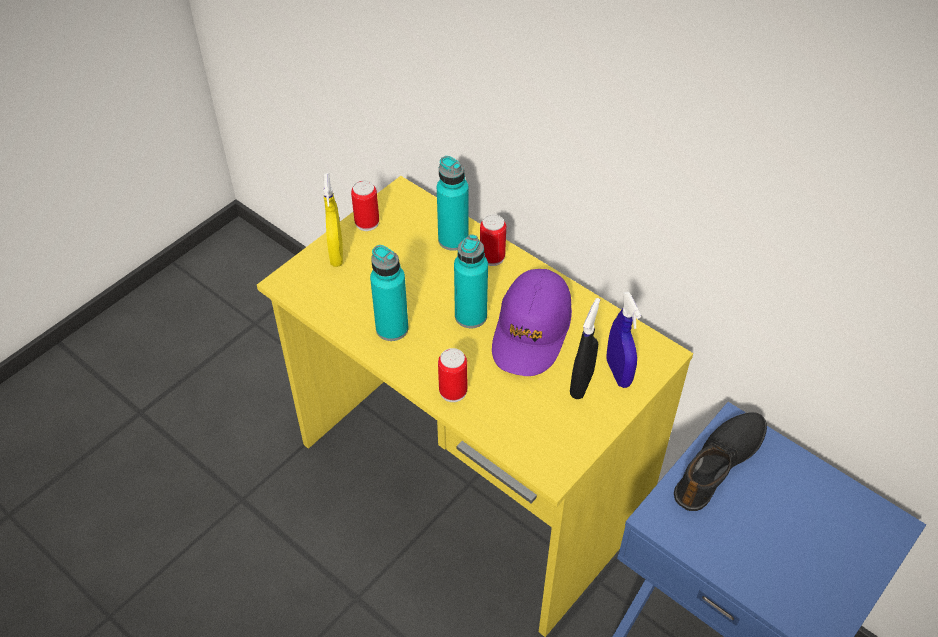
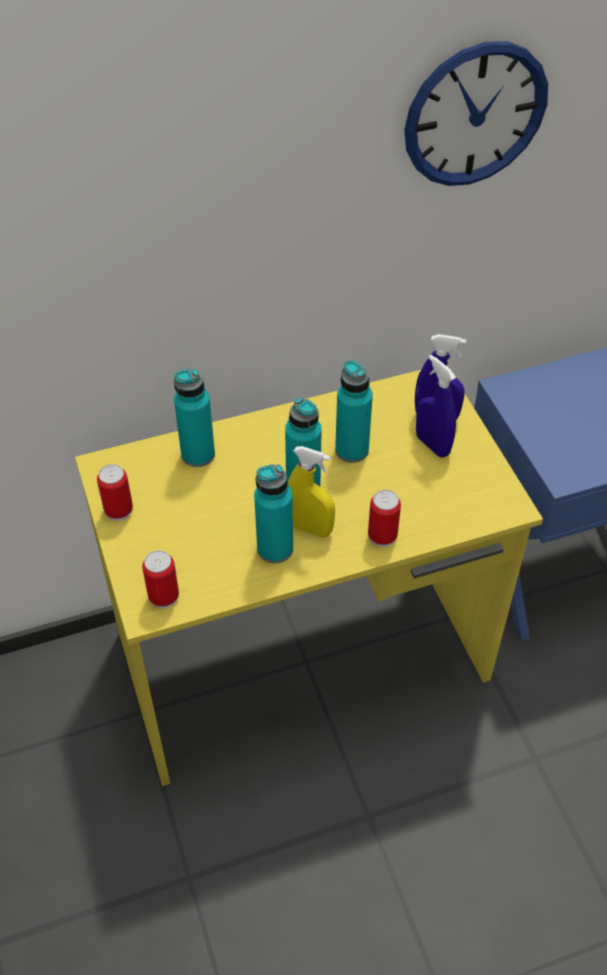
camera: 60 degrees left, 0 degrees up
yellow spray bottle [323,173,343,267] -> yellow spray bottle moved to [288,446,335,538]
can [480,214,506,266] -> can moved to [142,550,179,609]
purple cap [492,269,572,376] -> turquoise bottle [335,360,373,463]
black spray bottle [570,298,600,399] -> blue spray bottle [416,355,456,457]
black shoe [674,412,767,511] -> none
none -> wall clock [404,41,548,186]

